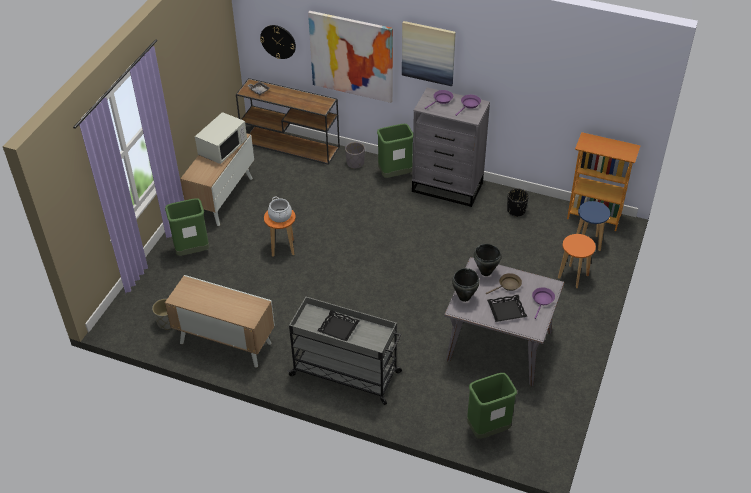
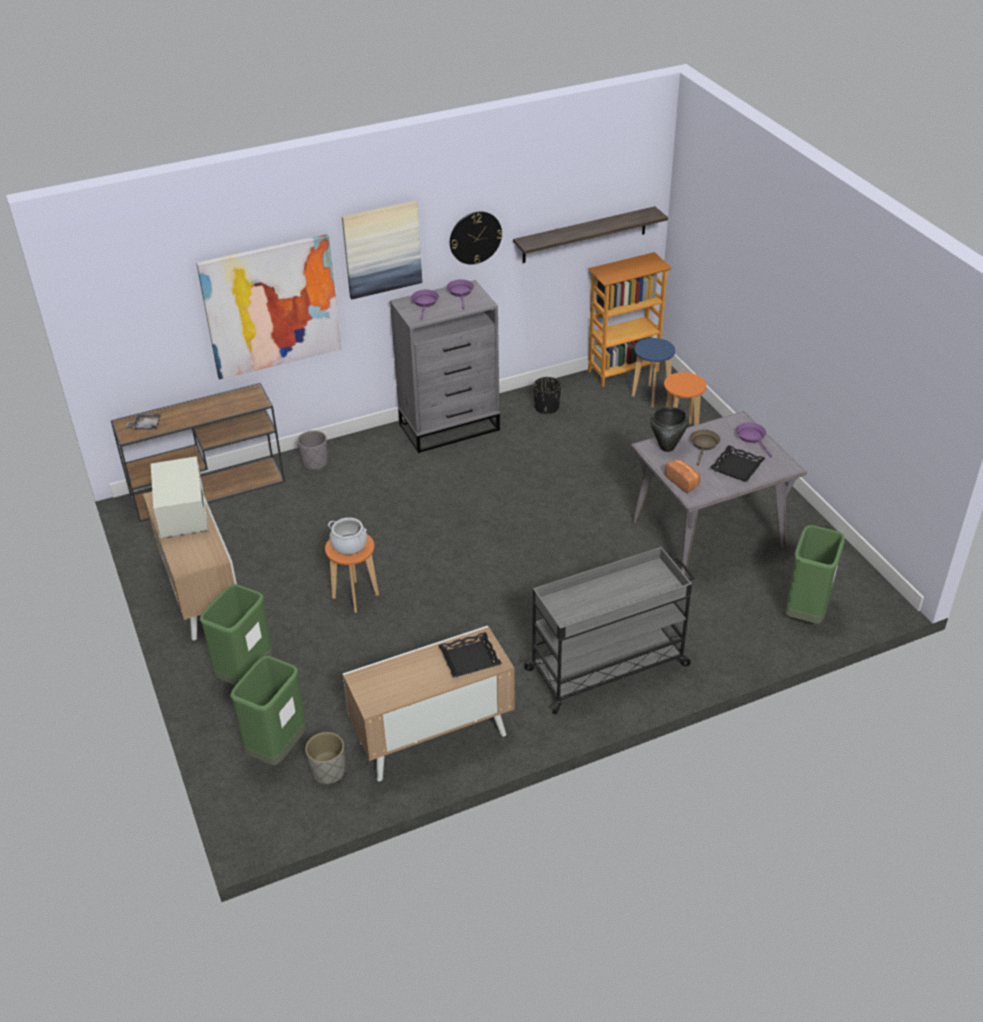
camera: 45 degrees left, 5 degrees down
wall clock [260,25,296,59] -> wall clock moved to [450,211,502,265]
black tray [317,310,360,341] -> black tray moved to [439,632,502,678]
green trash can [377,124,413,178] -> green trash can moved to [230,656,306,765]
black cooking pot [452,268,480,302] -> bread [665,460,700,493]
none -> shelf [513,206,668,263]

